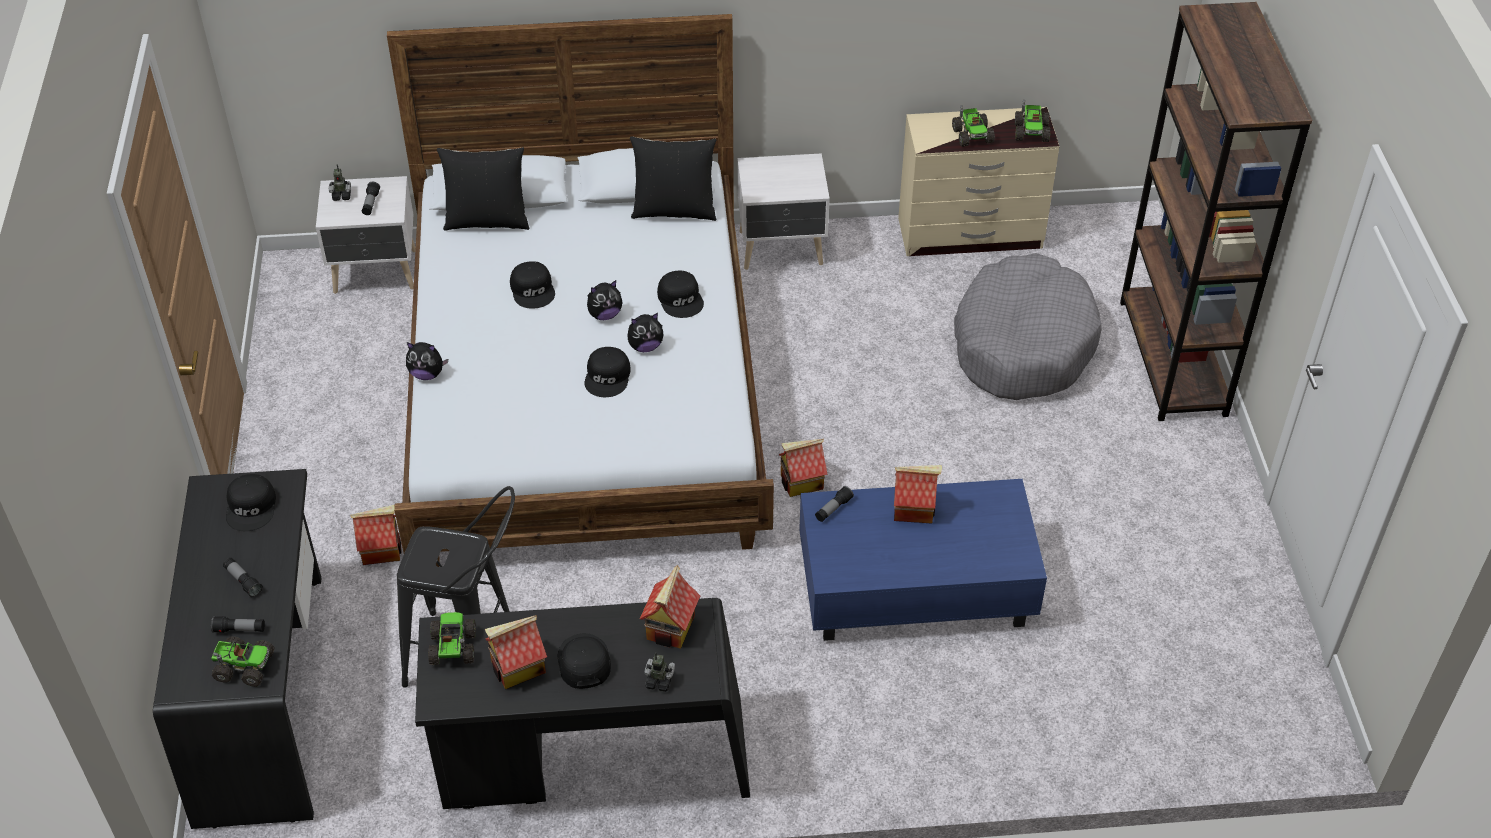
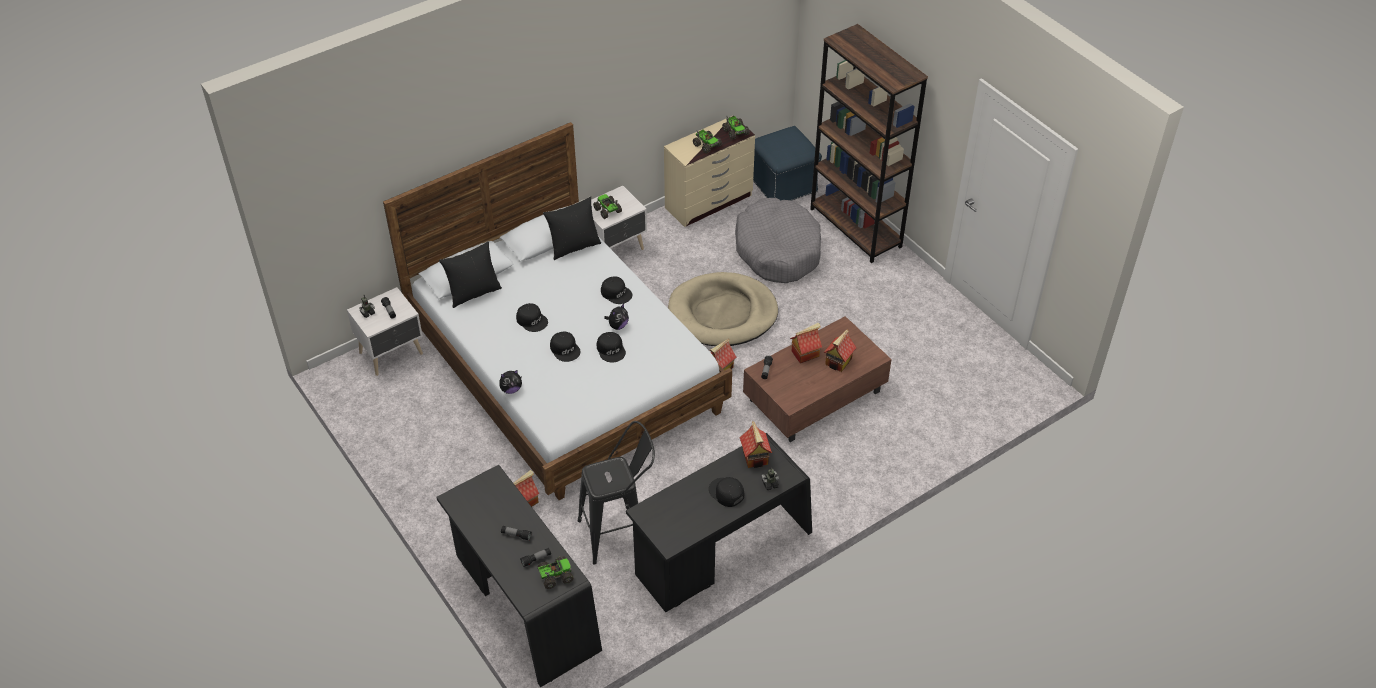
camera: 30 degrees left, 0 degrees up
black cap [226,474,276,531] -> black cap moved to [550,332,580,362]
toy truck [428,612,476,665] -> toy truck moved to [593,194,622,219]
toy house [485,615,547,689] -> toy house moved to [824,329,856,372]
plush toy [587,280,623,320] -> none
blue coffee table [799,479,1047,641] -> brown coffee table [743,316,892,442]
none -> beige dog bed [668,272,778,346]
none -> blue ottoman [753,126,822,200]

